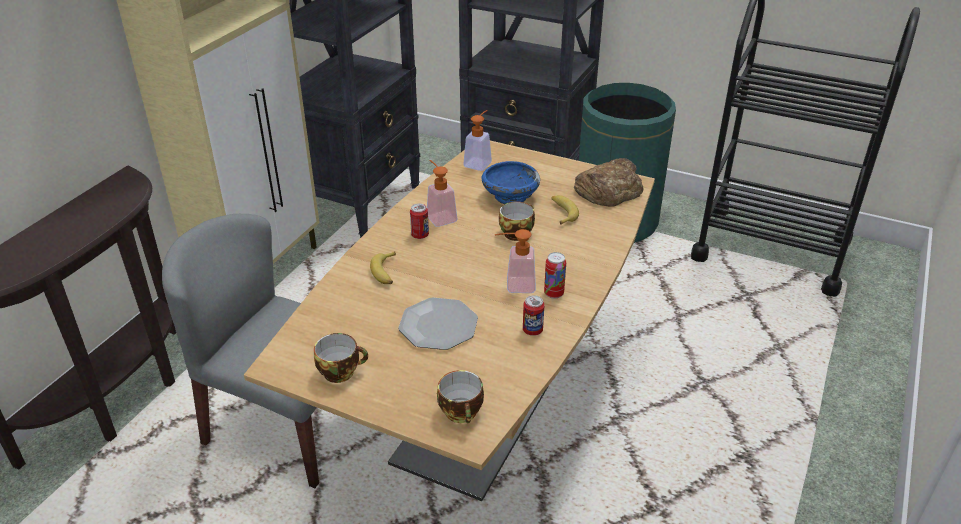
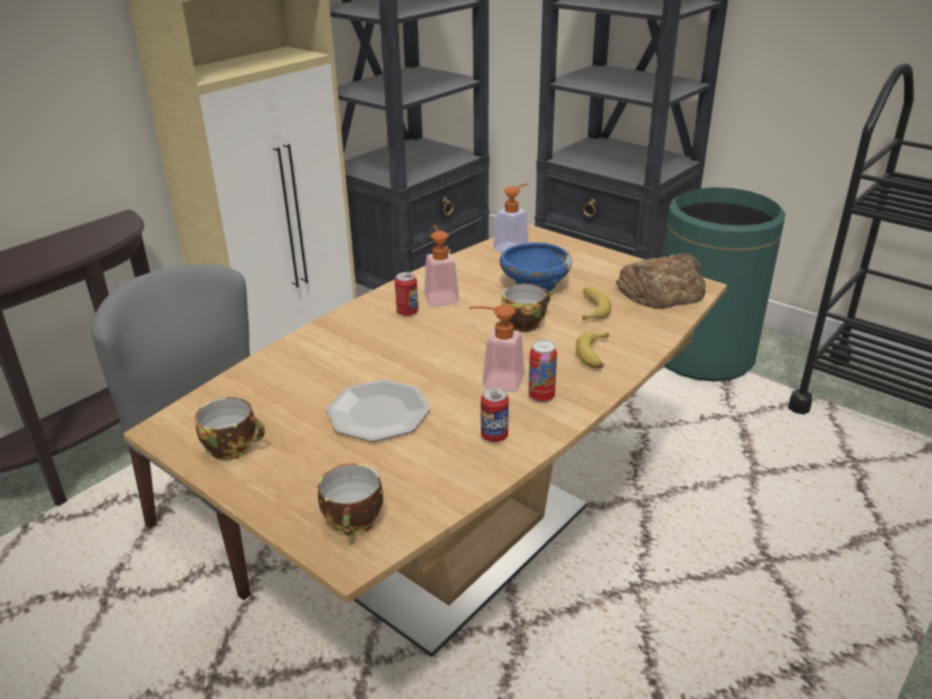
camera: 15 degrees right, 5 degrees down
banana [370,252,396,284] -> banana moved to [576,332,609,368]

